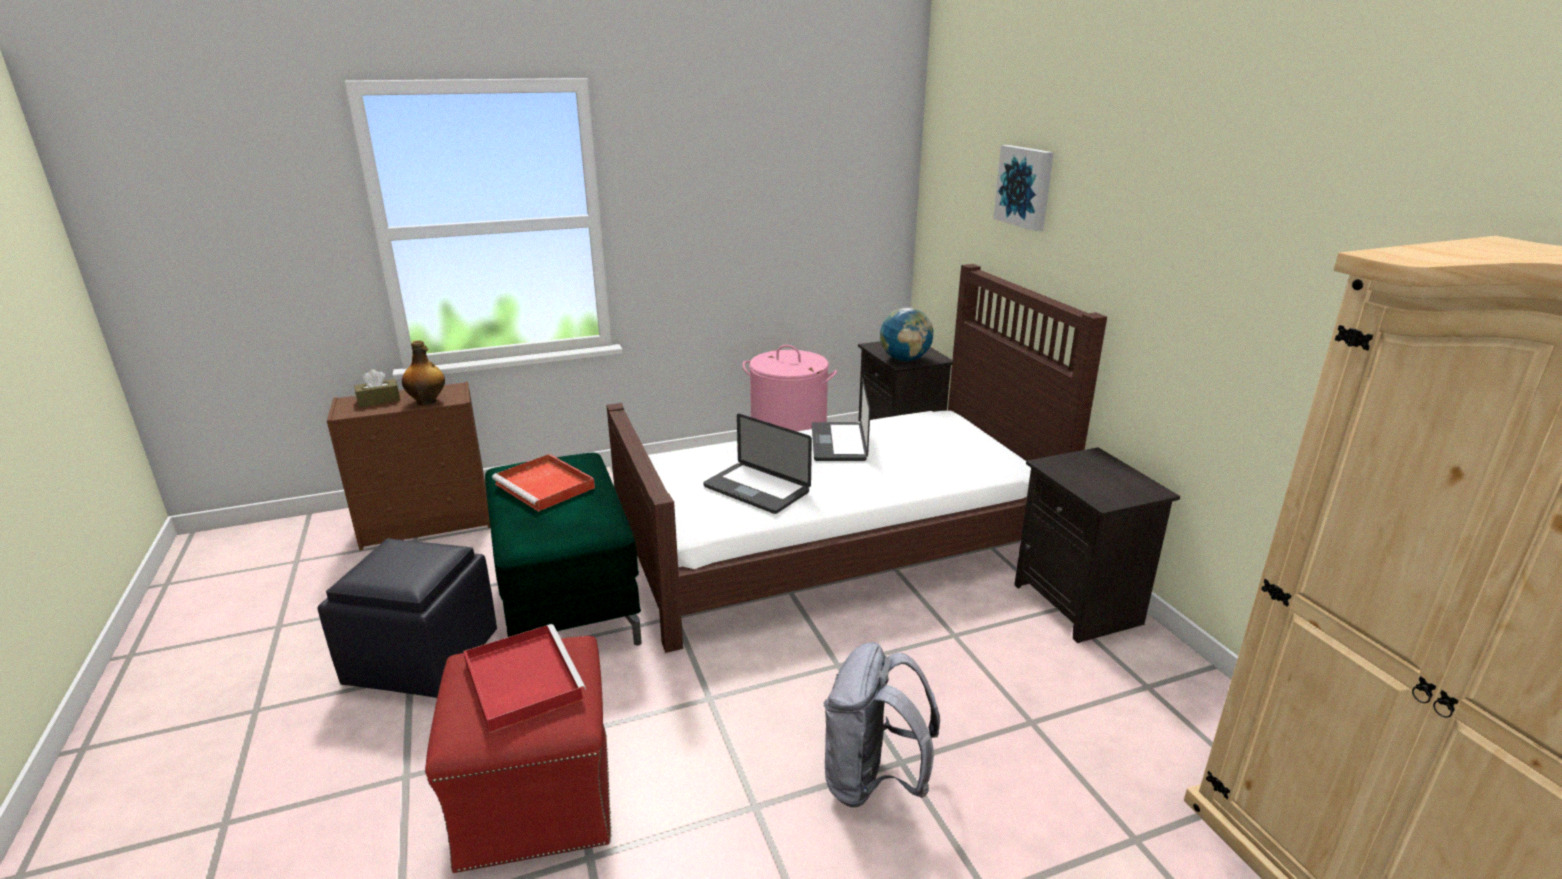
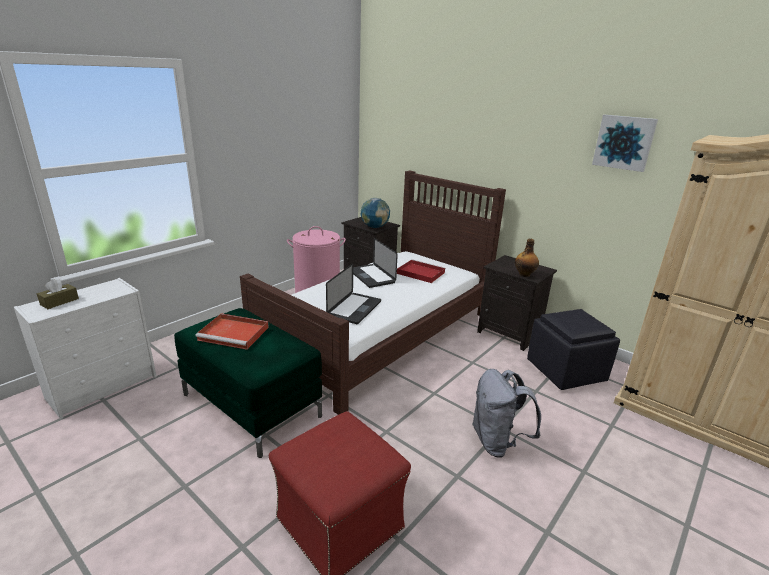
camera: 30 degrees left, 0 degrees up
black ottoman [318,538,497,698] -> black ottoman moved to [527,309,620,390]
brown dresser [327,382,490,550] -> white dresser [14,278,157,419]
bottle [402,340,445,405] -> bottle moved to [515,239,539,277]
red tray [463,624,586,733] -> red tray moved to [397,260,446,283]
laptop [703,414,812,514] -> laptop turned 75 degrees counterclockwise [326,264,381,324]
picture [993,145,1054,231] -> picture moved to [592,115,658,172]

